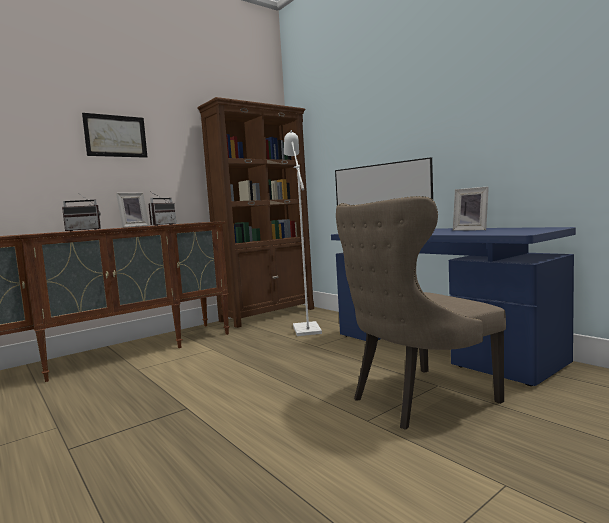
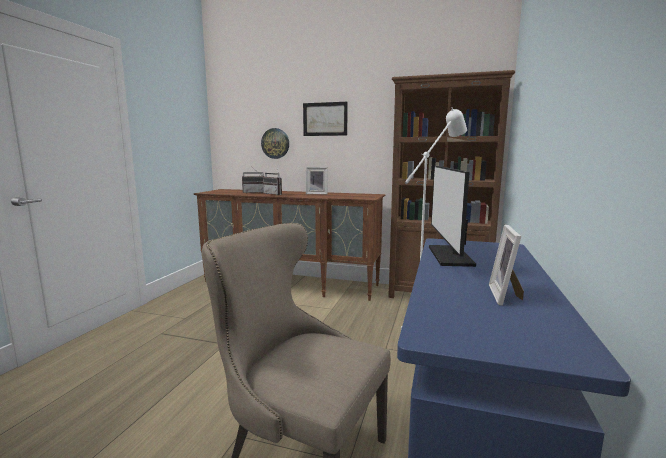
camera: 55 degrees right, 5 degrees up
radio [148,192,176,226] -> radio moved to [242,167,265,193]
none -> wall clock [261,128,289,159]

